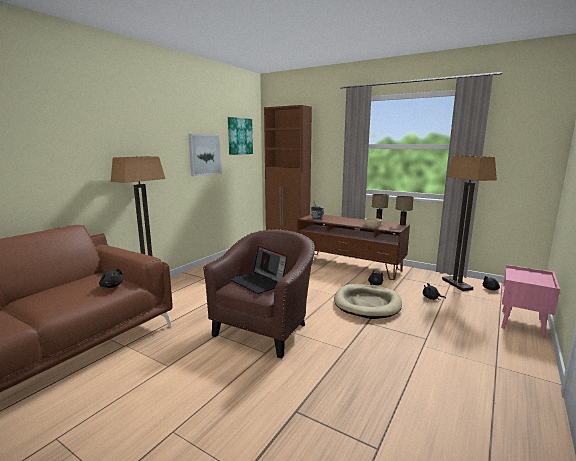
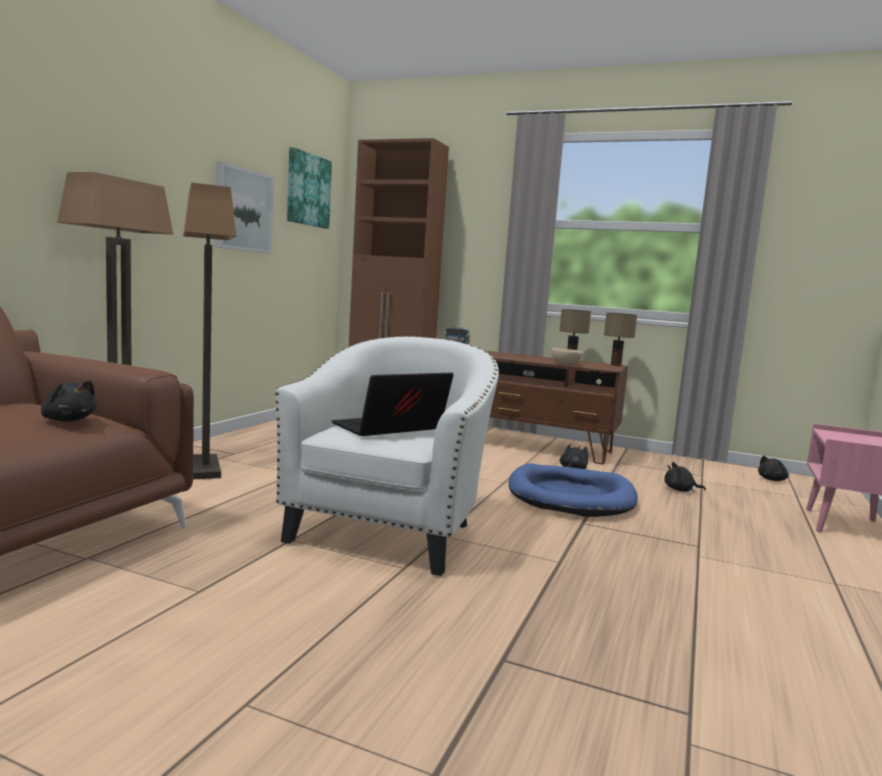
camera: 10 degrees left, 5 degrees down
brown armchair [203,229,315,359] -> white armchair [275,336,499,576]
laptop [230,246,288,294] -> laptop turned 105 degrees clockwise [331,373,453,436]
beige dog bed [334,284,402,319] -> blue dog bed [509,463,638,517]
floor lamp [442,156,497,291] -> floor lamp moved to [183,182,236,479]

